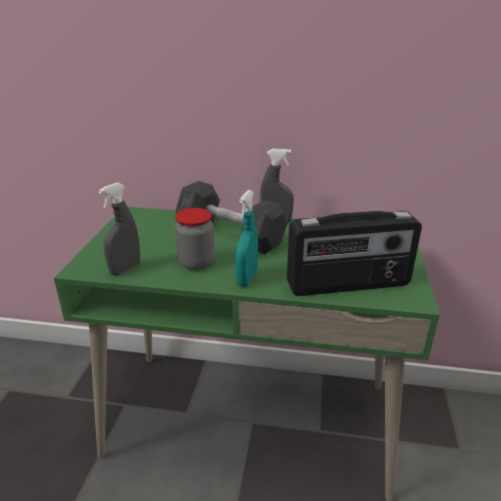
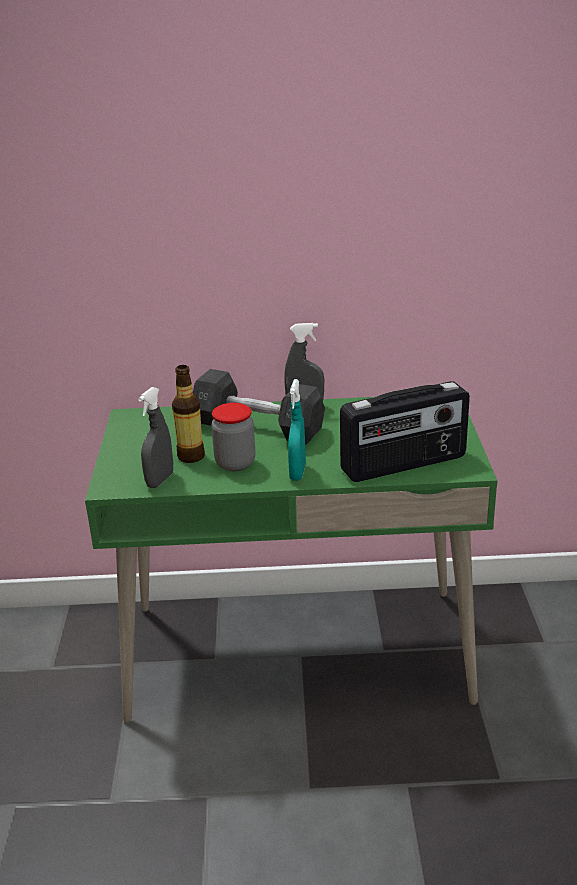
camera: 10 degrees left, 0 degrees up
none -> bottle [172,365,205,463]

